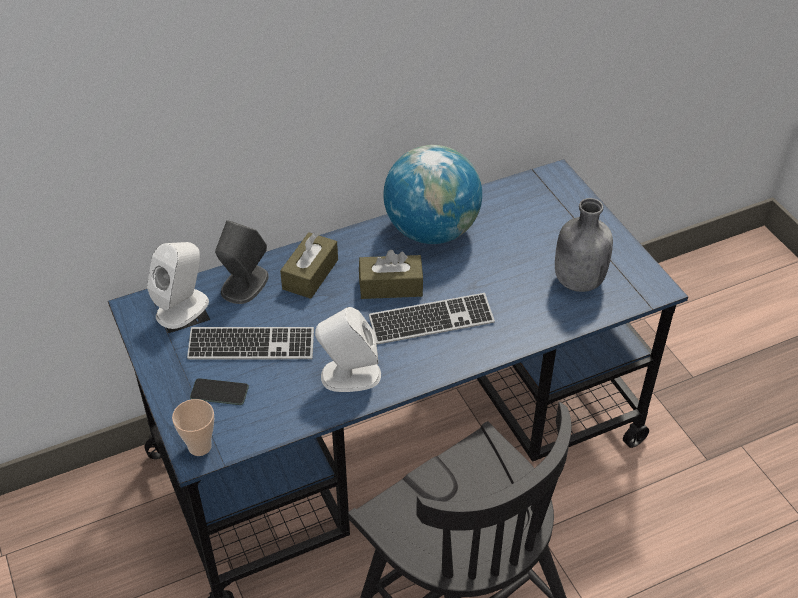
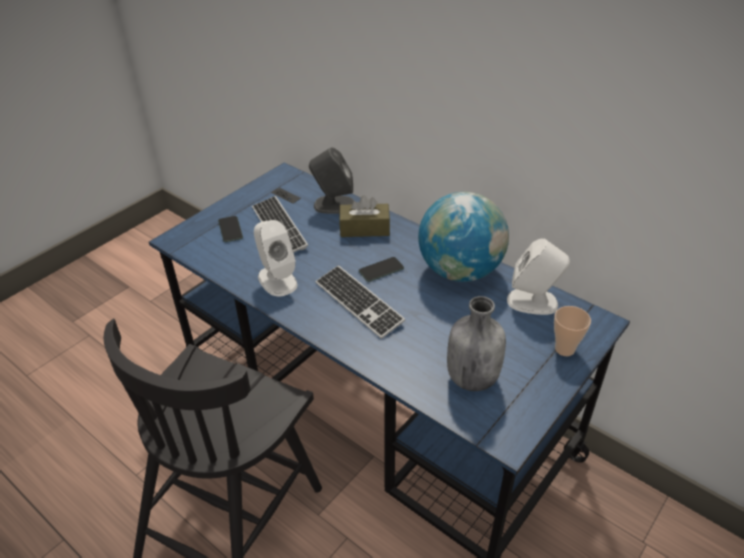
camera: 65 degrees right, 5 degrees down
white speaker [147,242,209,329] -> white speaker moved to [507,238,570,315]
cup [172,399,214,456] -> cup moved to [554,306,591,356]
brown tissue box [359,250,423,299] -> phone [359,257,404,282]

